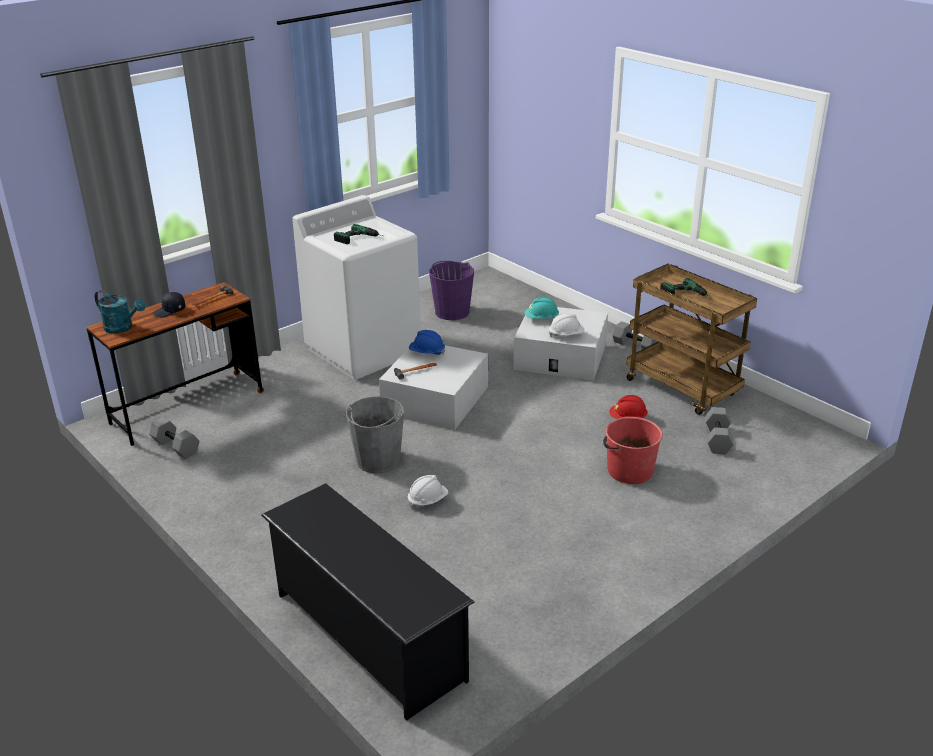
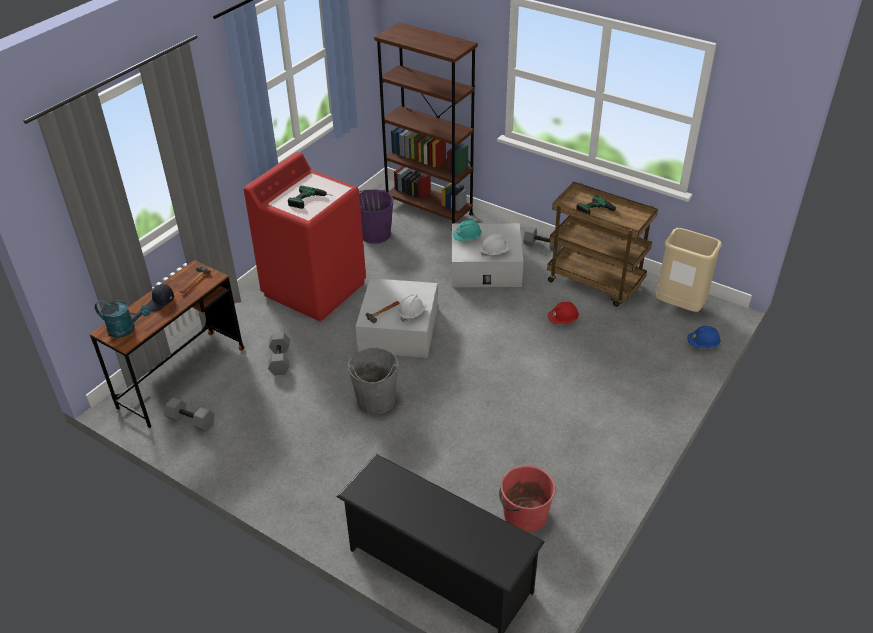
camera: 15 degrees left, 10 degrees up
white washing machine [292,195,421,380] -> red washing machine [244,152,366,321]
white hard hat [408,475,448,509] -> white hard hat moved to [397,294,427,322]
blue hard hat [409,330,445,355] -> blue hard hat moved to [687,326,721,348]
red bucket [603,417,663,484] -> red bucket moved to [499,465,556,532]
grey dumbbell [705,407,733,454] -> grey dumbbell moved to [268,332,290,375]
none -> brown bookcase [374,22,478,231]
none -> beige trash can [656,228,722,312]

